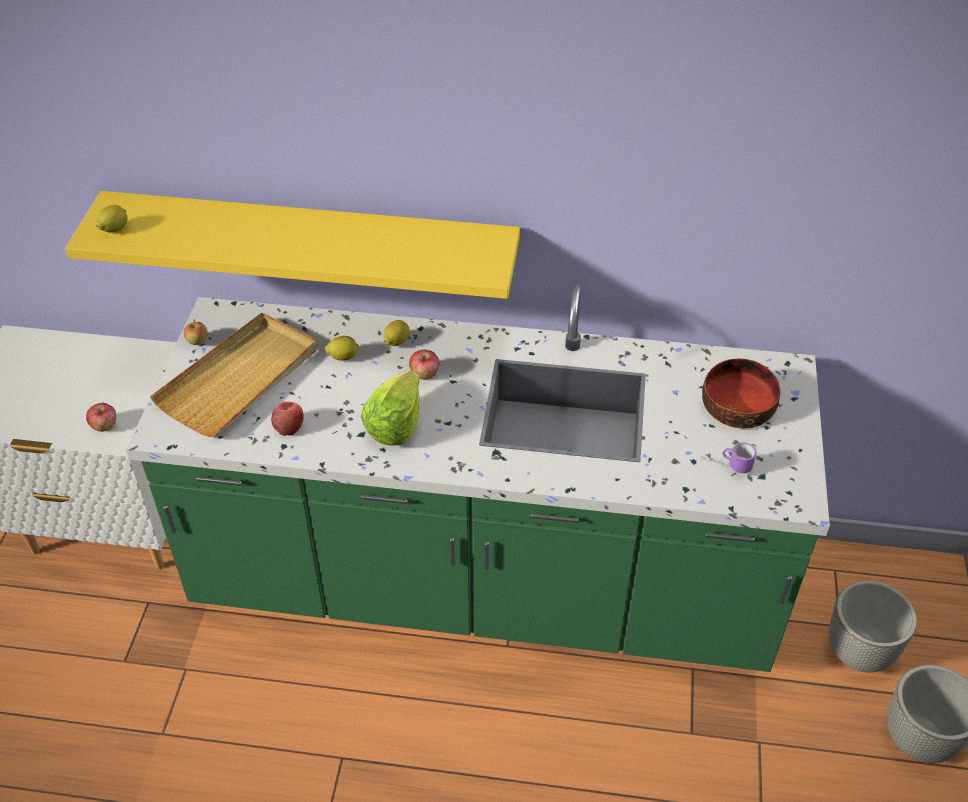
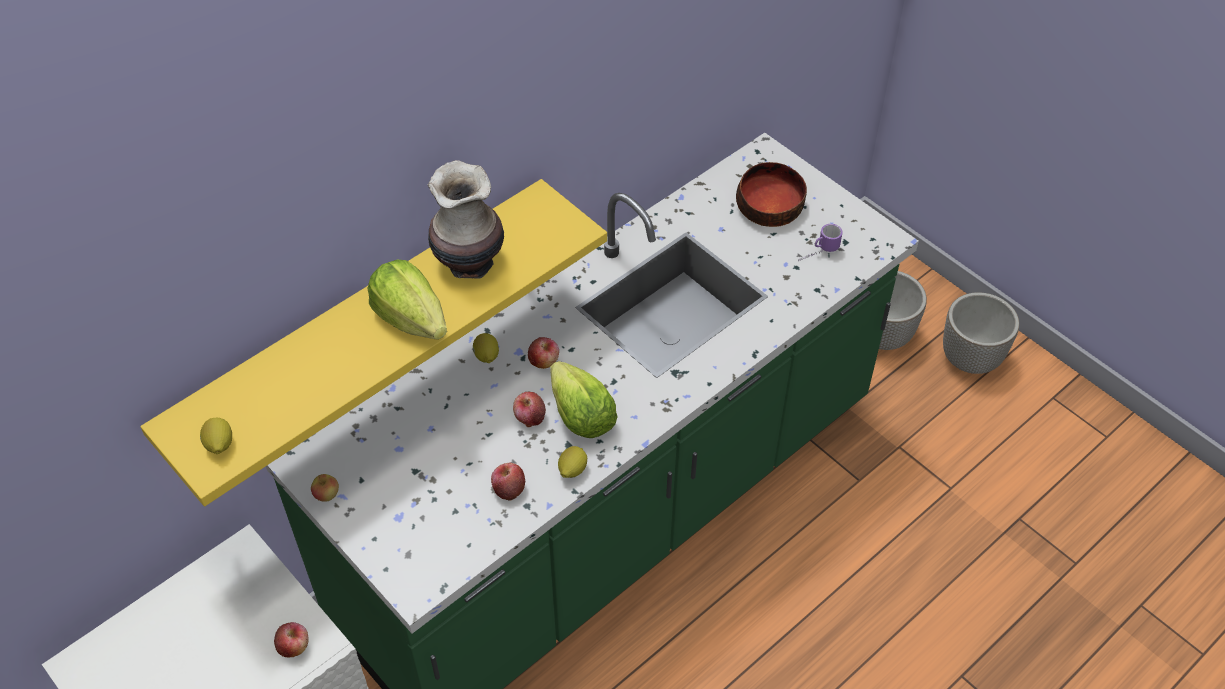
camera: 50 degrees left, 5 degrees up
beige tray [150,313,318,437] -> none
lemon [325,336,359,361] -> lemon moved to [558,446,587,478]
none -> lettuce [367,260,447,340]
none -> vase [428,160,504,279]
none -> apple [513,391,546,427]

